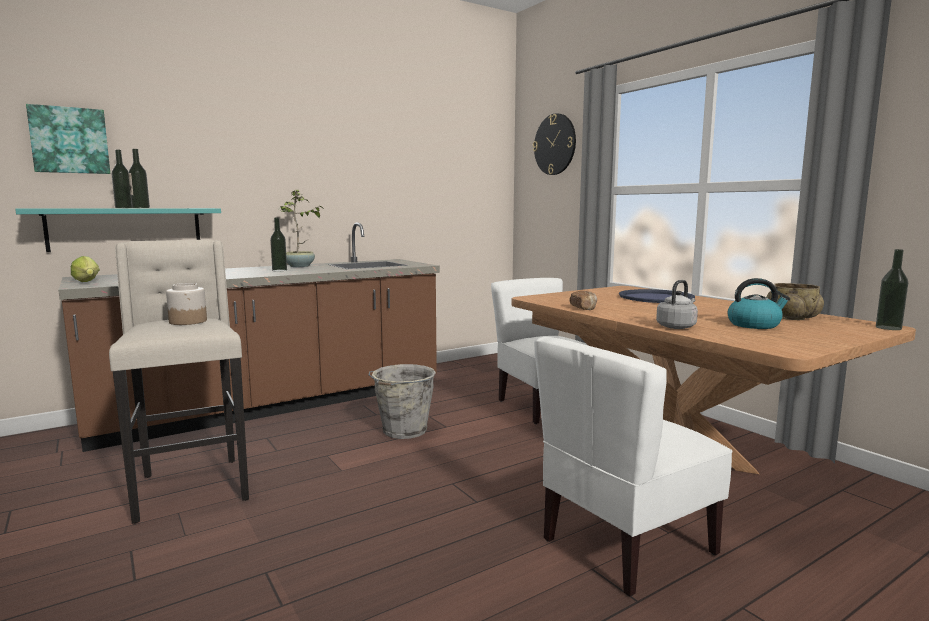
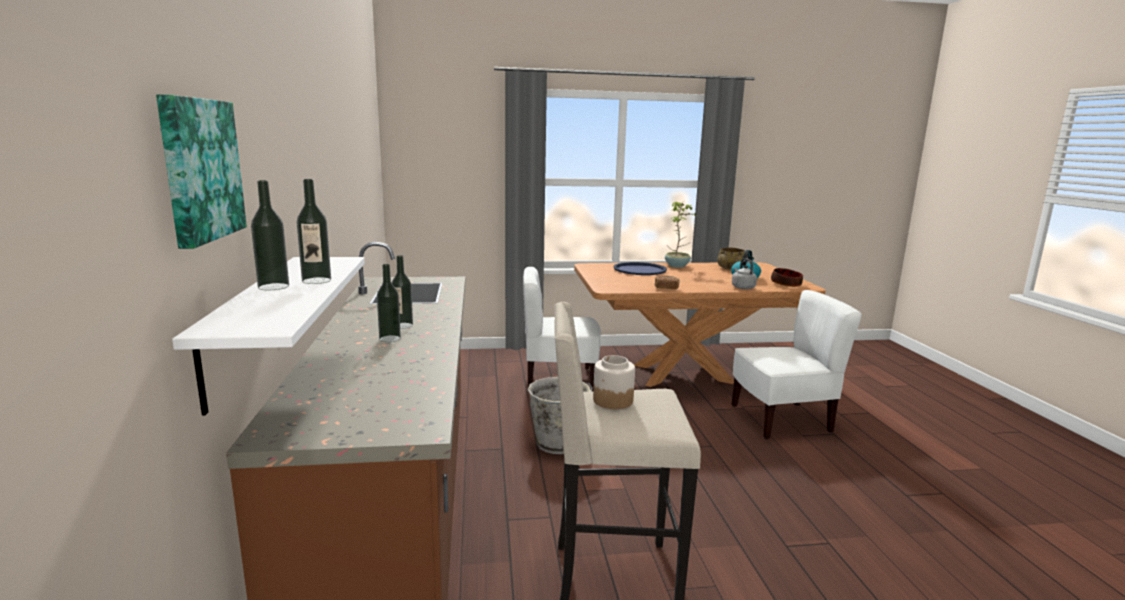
camera: 65 degrees left, 5 degrees up
turquoise shelf [15,208,221,252] -> white shelf [172,257,365,416]
lettuce [71,256,100,282] -> none
potted plant [280,190,324,267] -> potted plant moved to [665,202,696,268]
wall clock [533,113,576,175] -> none
white chair [534,337,733,597] -> white chair turned 90 degrees counterclockwise [732,290,862,439]
bottle [876,249,908,330] -> bottle moved to [377,264,401,342]
none -> bowl [771,268,803,287]

